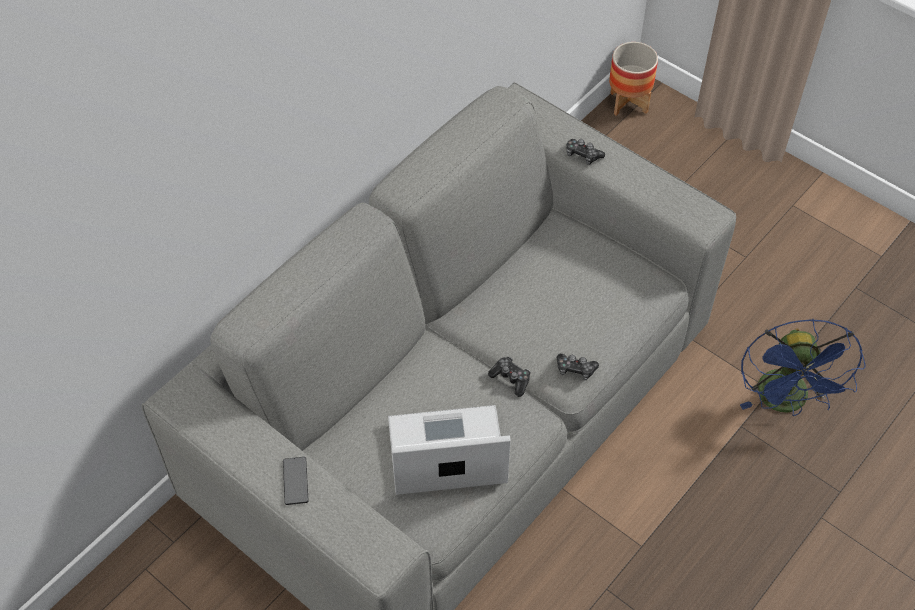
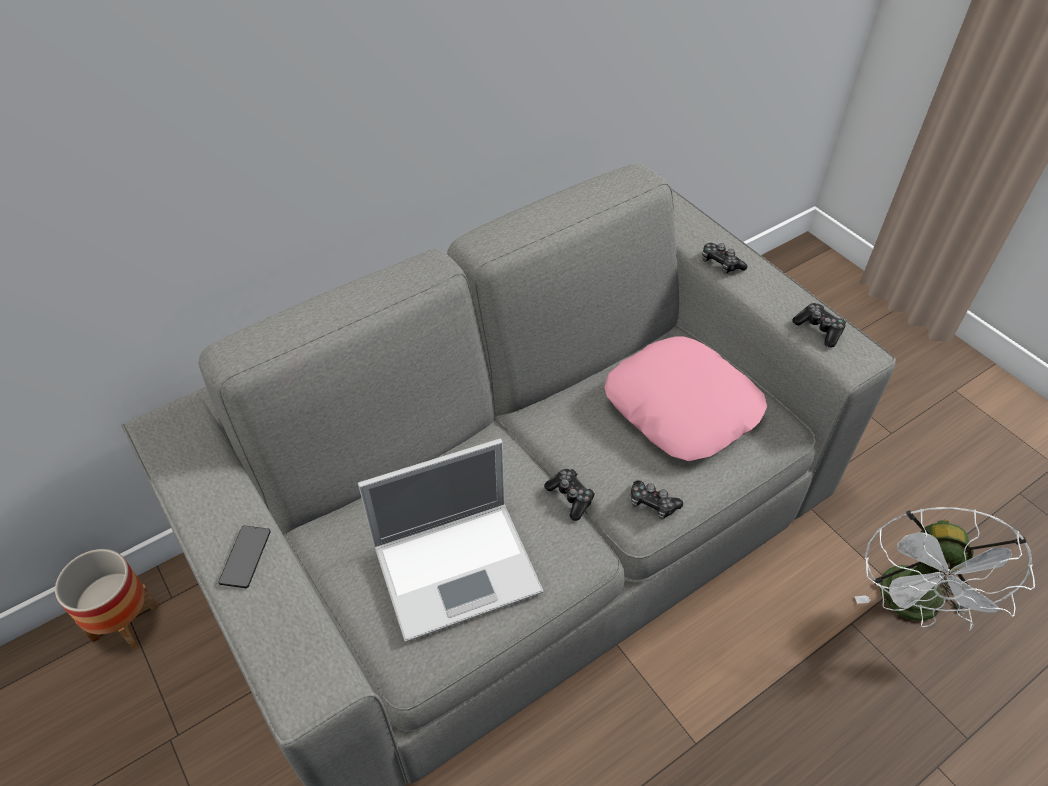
camera: 15 degrees right, 5 degrees down
laptop [388,405,511,495] -> laptop turned 150 degrees clockwise [358,439,543,642]
planter [609,42,658,116] -> planter moved to [55,549,159,650]
blue fan [740,319,866,416] -> white fan [855,507,1035,631]
none -> pink pillow [605,336,767,461]
none -> game controller [792,303,846,348]

